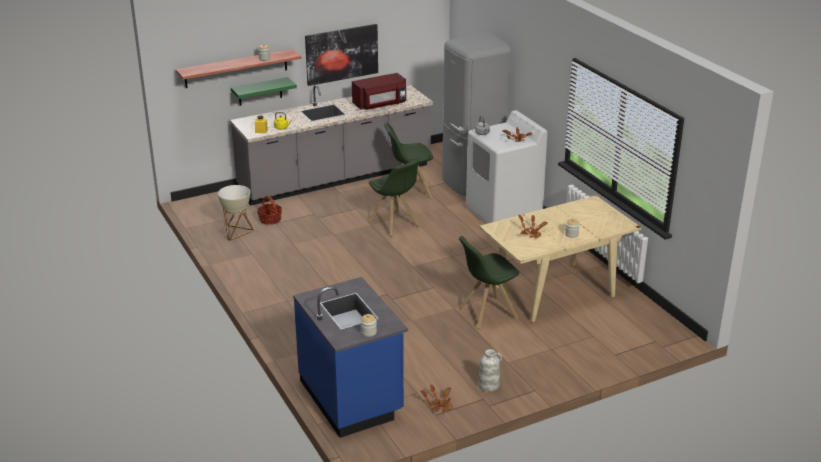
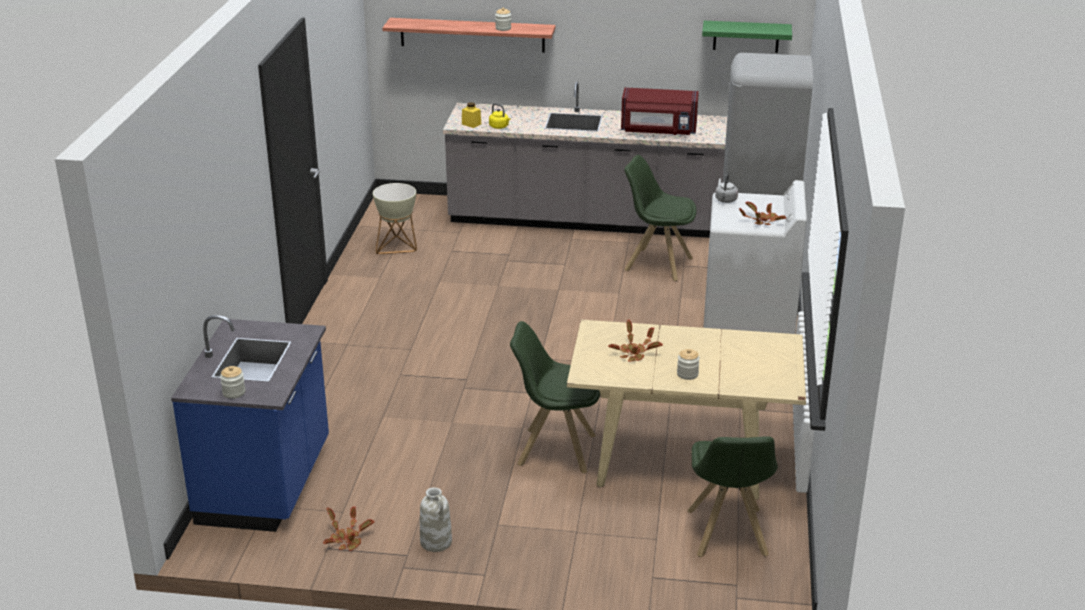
camera: 35 degrees right, 0 degrees up
green shelf [231,77,297,106] -> green shelf moved to [702,21,792,53]
basket [257,196,282,225] -> none
picture [305,24,378,86] -> none
green chair [368,160,420,237] -> green chair moved to [687,436,778,557]

